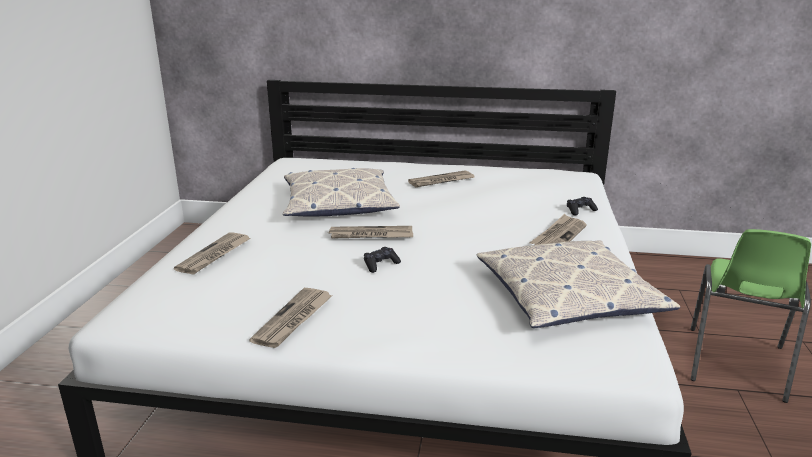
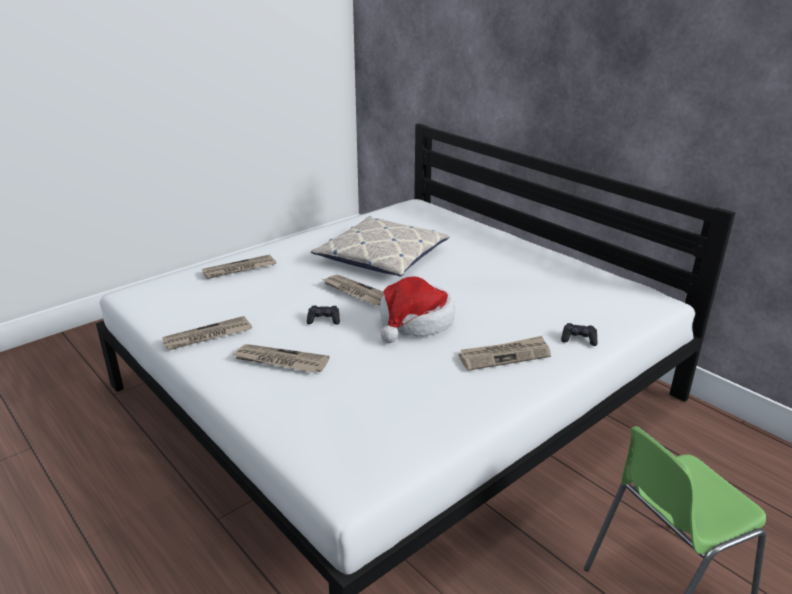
camera: 40 degrees right, 5 degrees up
newspaper [408,170,475,187] -> newspaper moved to [234,344,329,373]
pillow [477,240,680,328] -> none
none -> hat [380,276,455,343]

